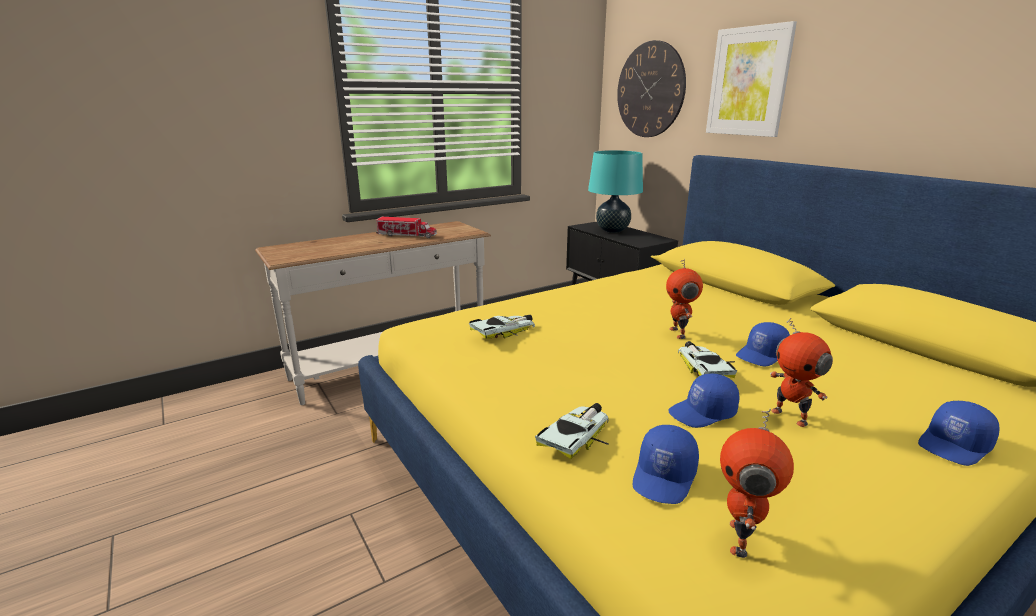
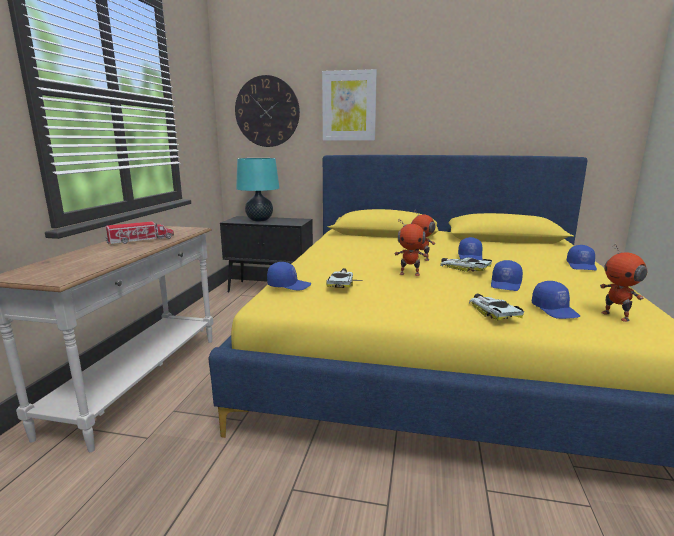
camera: 45 degrees left, 5 degrees down
toy robot [770,318,833,427] -> toy robot moved to [394,220,427,276]
none -> blue cap [267,262,311,290]

